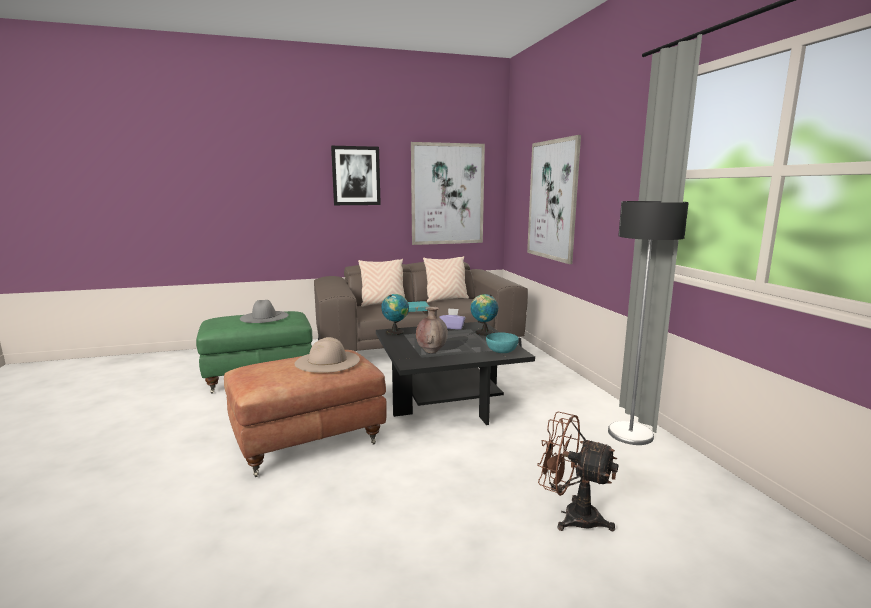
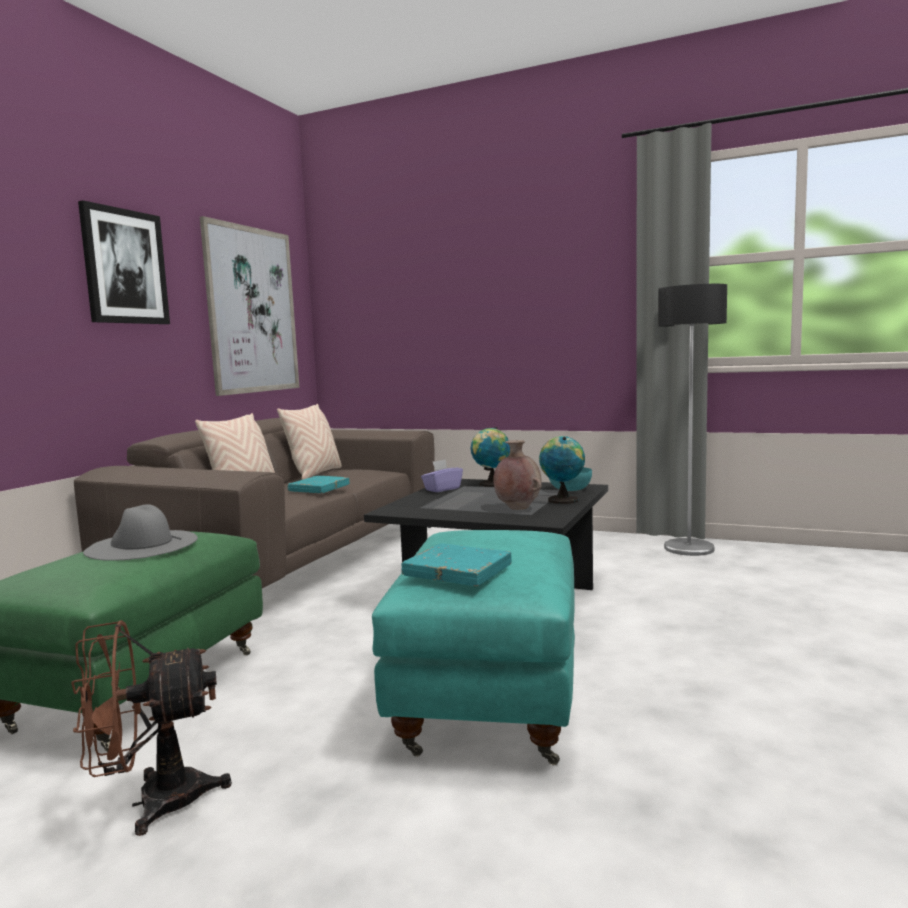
camera: 50 degrees left, 5 degrees down
brown ottoman [224,350,387,477] -> turquoise ottoman [372,530,575,765]
beige hat [295,337,360,373] -> none
globe [381,294,409,335] -> globe moved to [539,436,585,504]
picture [527,135,581,264] -> none
brown fan [537,412,619,531] -> brown fan moved to [71,620,232,836]
none -> turquoise book [401,543,512,586]

